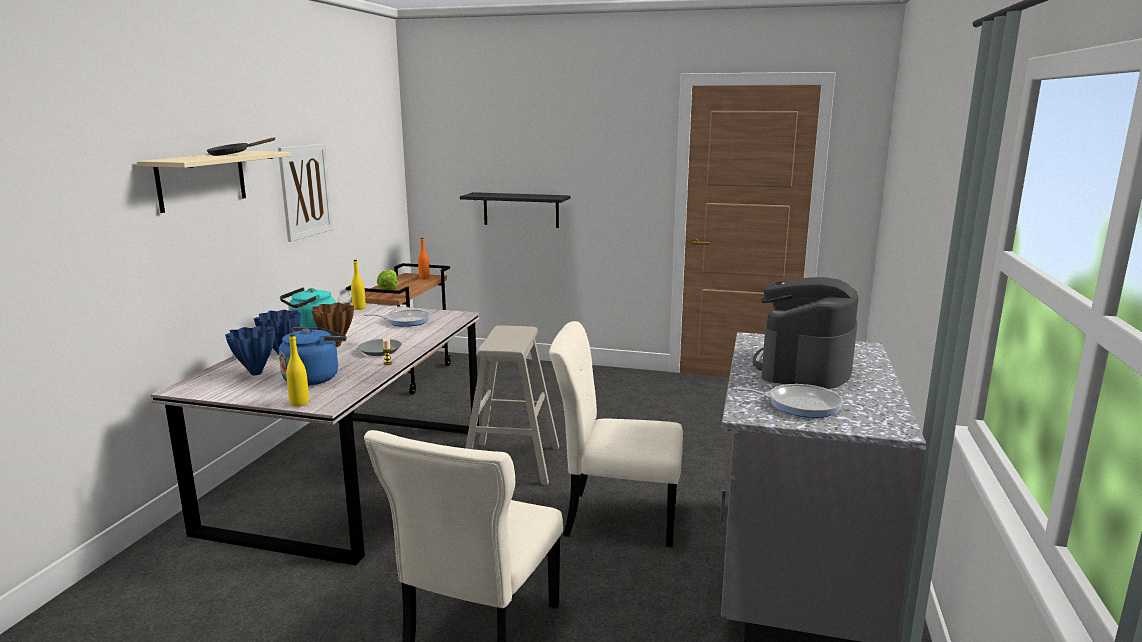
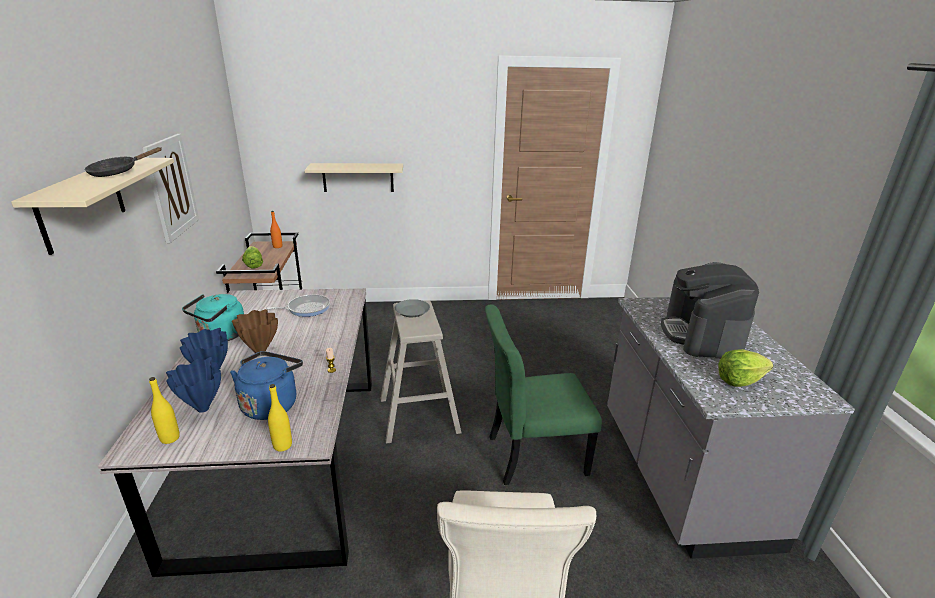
camera: 20 degrees left, 10 degrees up
yellow bottle [351,260,366,310] -> yellow bottle moved to [149,377,180,444]
grey plate [358,339,402,356] -> grey plate moved to [395,299,430,317]
black shelf [460,192,571,228] -> beige shelf [305,163,403,192]
beige chair [549,321,683,547] -> green chair [485,304,602,485]
frying pan [733,384,843,418] -> lettuce [718,349,773,387]

